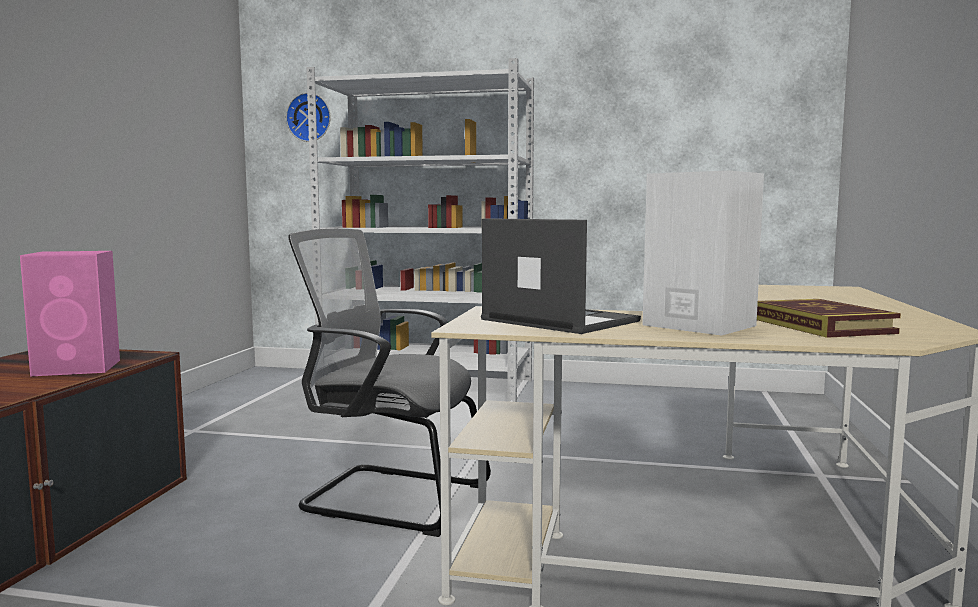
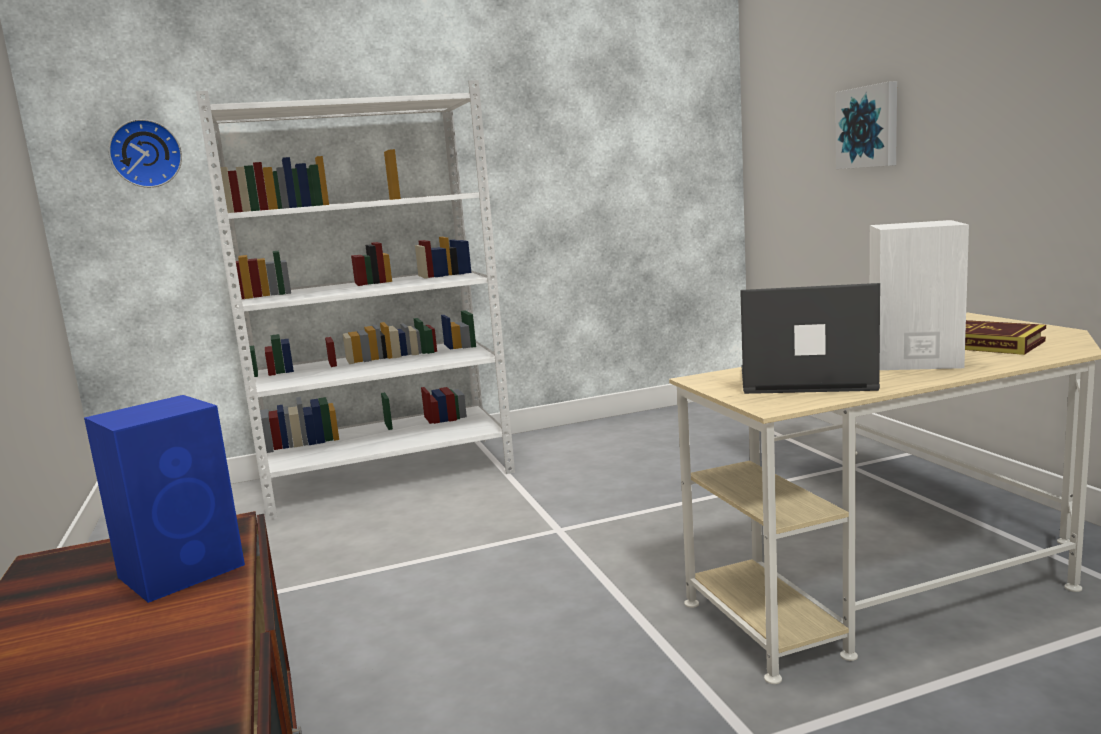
camera: 30 degrees left, 5 degrees up
pink speaker [20,251,120,376] -> blue speaker [84,395,245,603]
chair [289,228,491,537] -> none
none -> picture [836,81,897,169]

